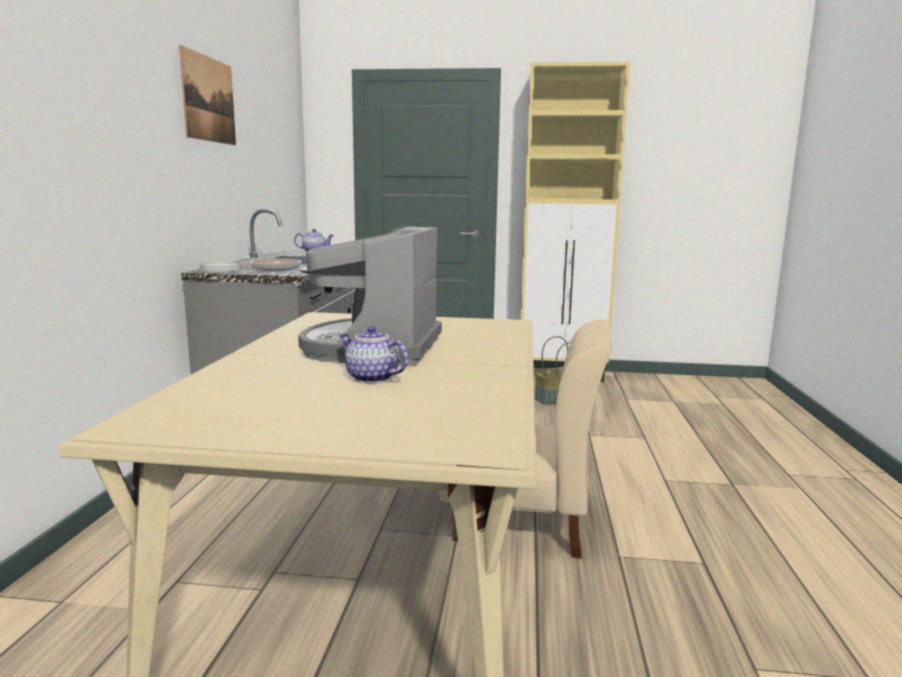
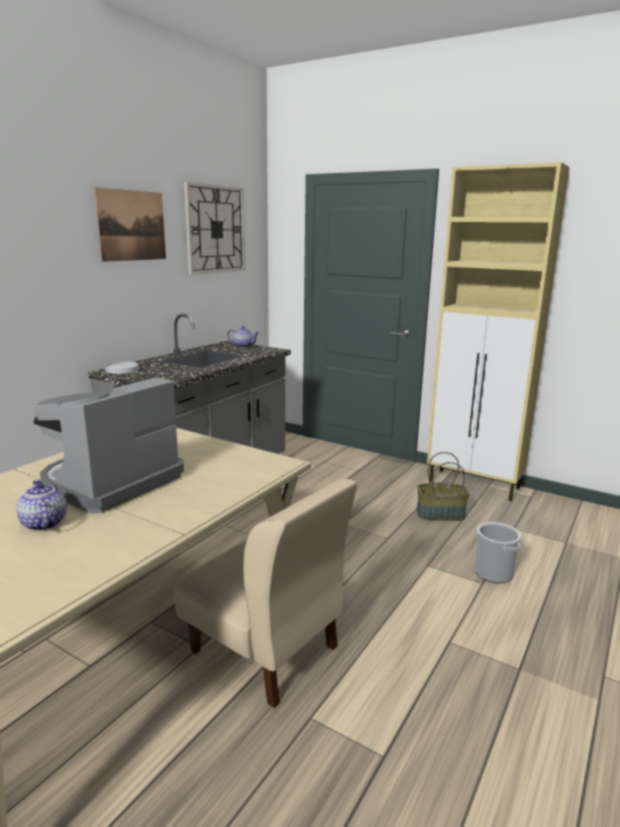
camera: 25 degrees right, 5 degrees up
frying pan [239,257,302,271] -> none
none -> wall clock [184,182,245,275]
none -> bucket [474,522,521,583]

